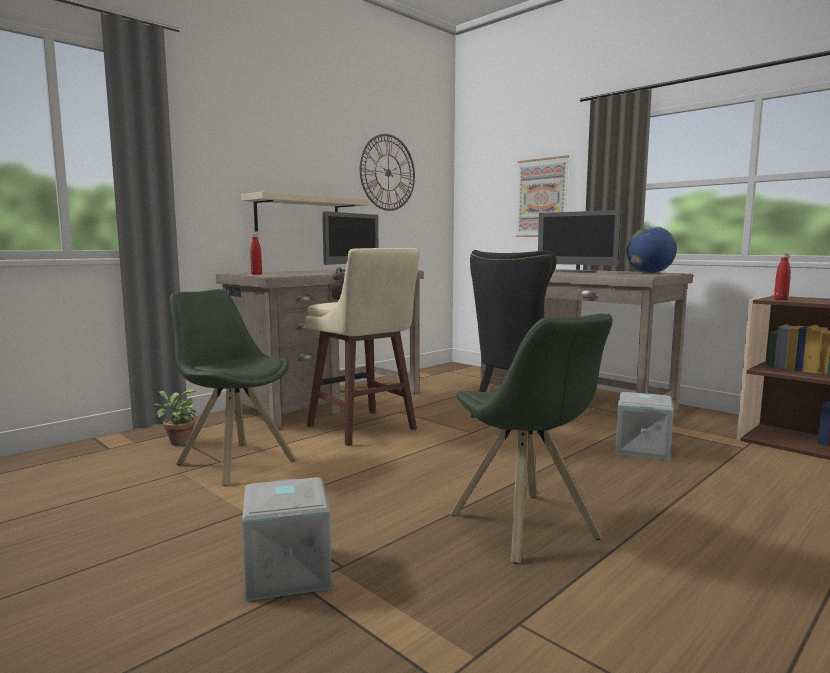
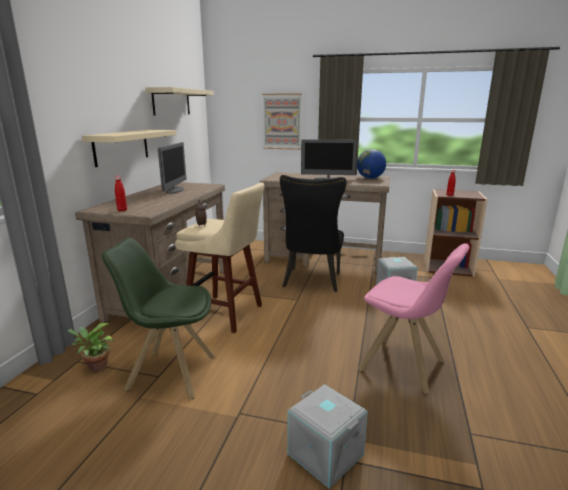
camera: 30 degrees left, 10 degrees up
wall clock [360,134,415,211] -> beige shelf [145,87,214,115]
green chair [450,313,613,564] -> pink chair [358,243,469,394]

